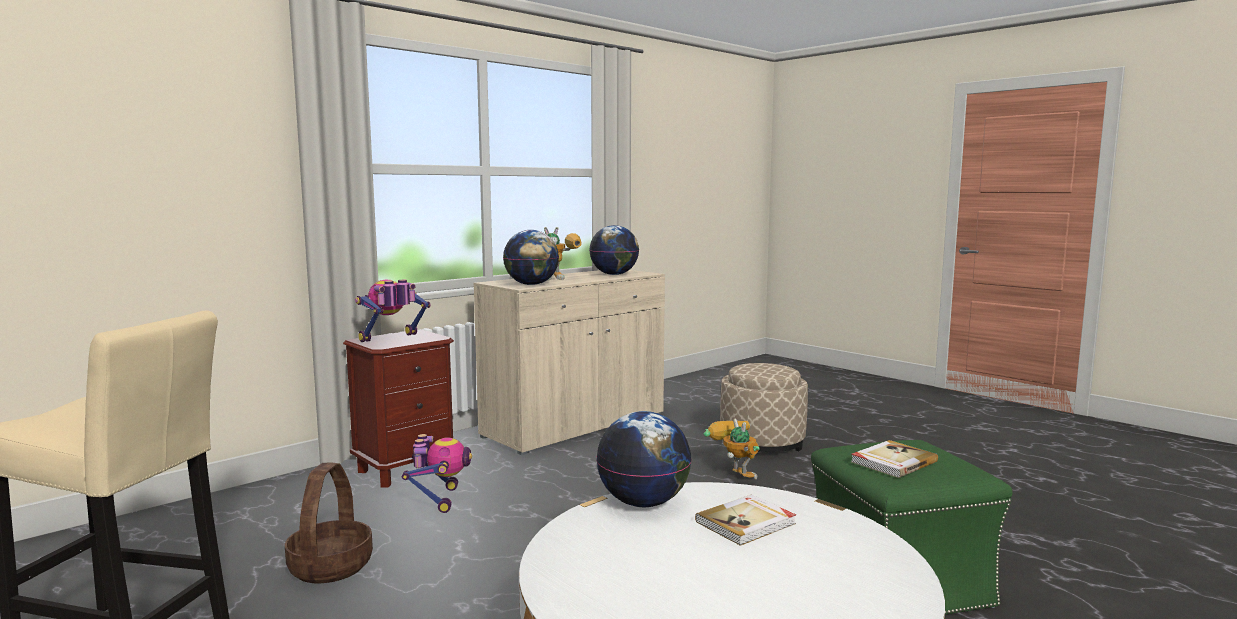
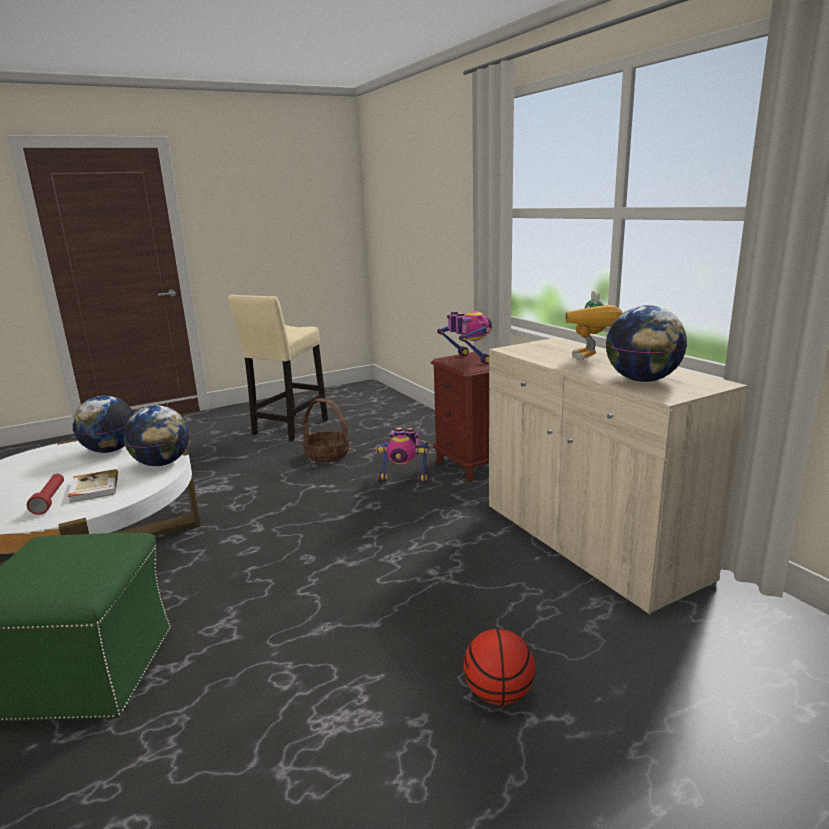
camera: 105 degrees right, 10 degrees up
globe [503,230,559,285] -> globe moved to [72,396,134,453]
toy robot [703,419,760,479] -> none
beige ottoman [720,363,808,452] -> basketball [464,629,535,705]
book [851,440,938,478] -> none
none -> red flashlight [27,474,64,515]

